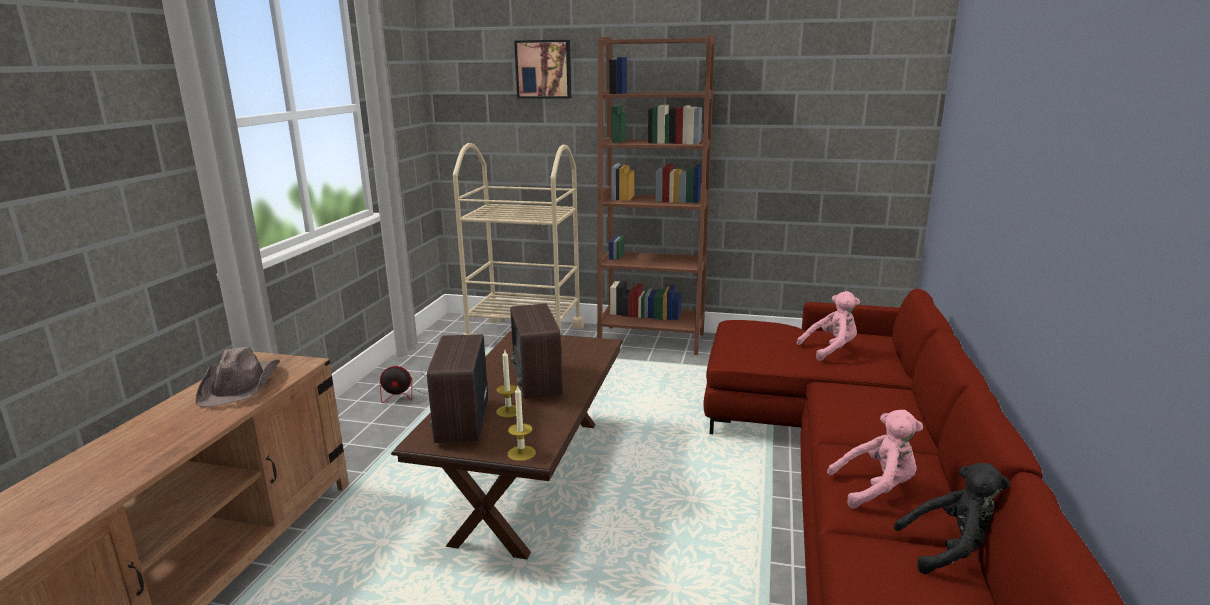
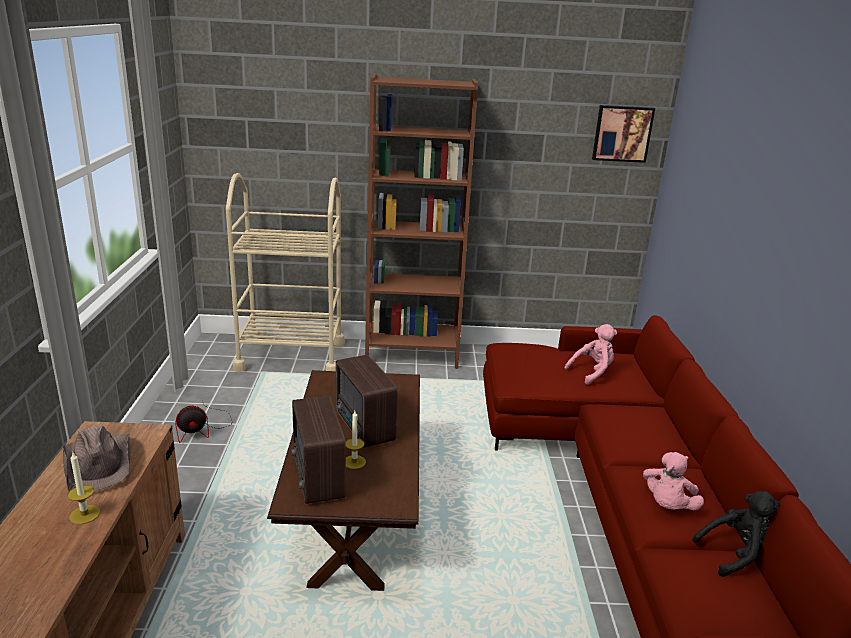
camera: 15 degrees left, 5 degrees up
candle [508,385,536,461] -> candle moved to [67,451,100,524]
picture [514,40,571,98] -> picture moved to [592,105,655,163]
pink plush toy [827,410,923,509] -> pink plush toy turned 135 degrees clockwise [643,452,704,511]

